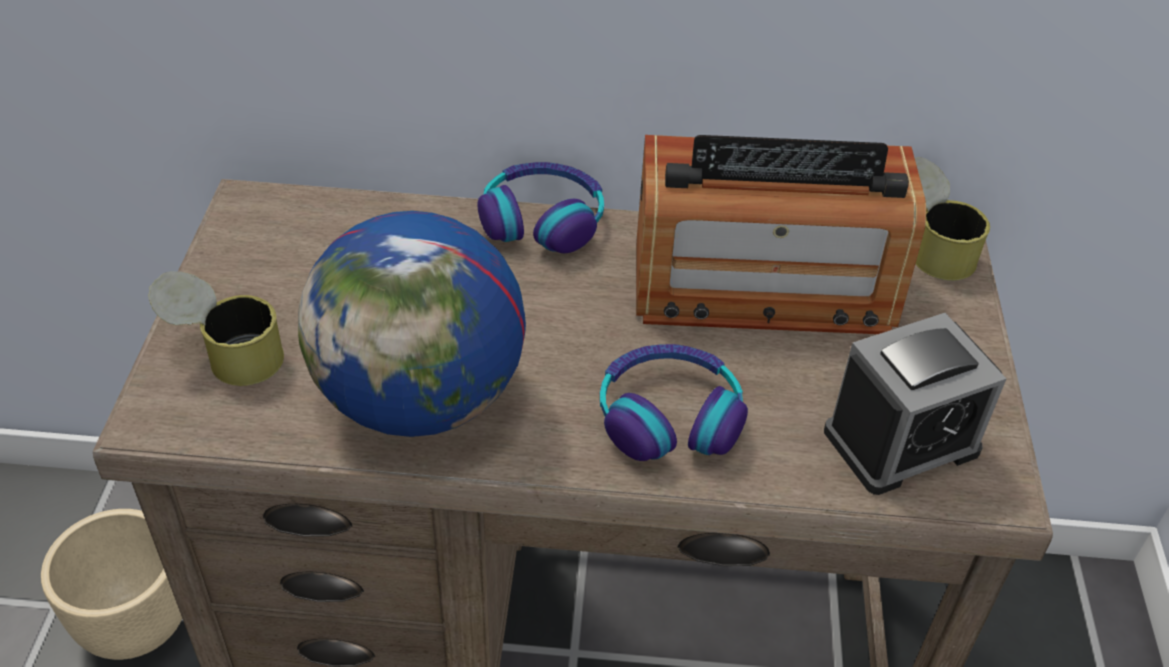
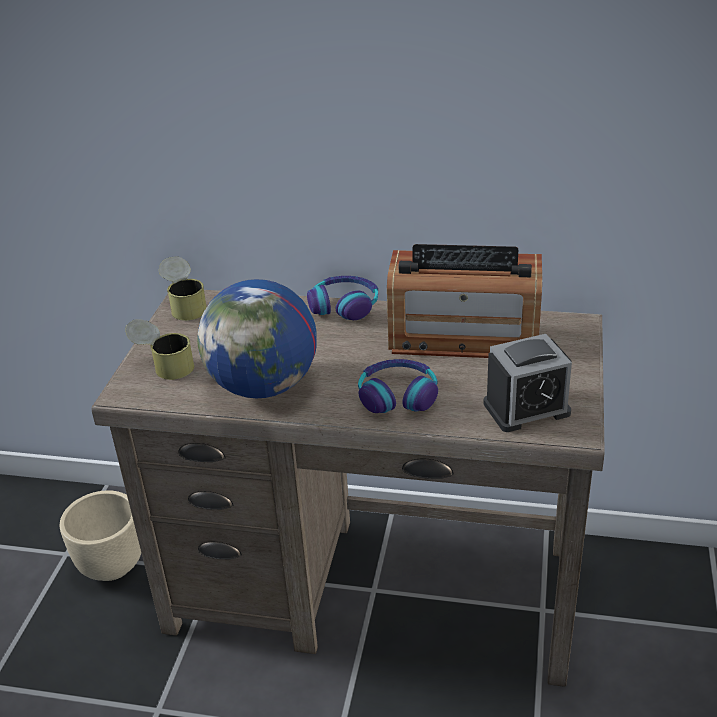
camera: 10 degrees right, 10 degrees down
can [915,157,990,281] -> can moved to [159,256,207,321]

